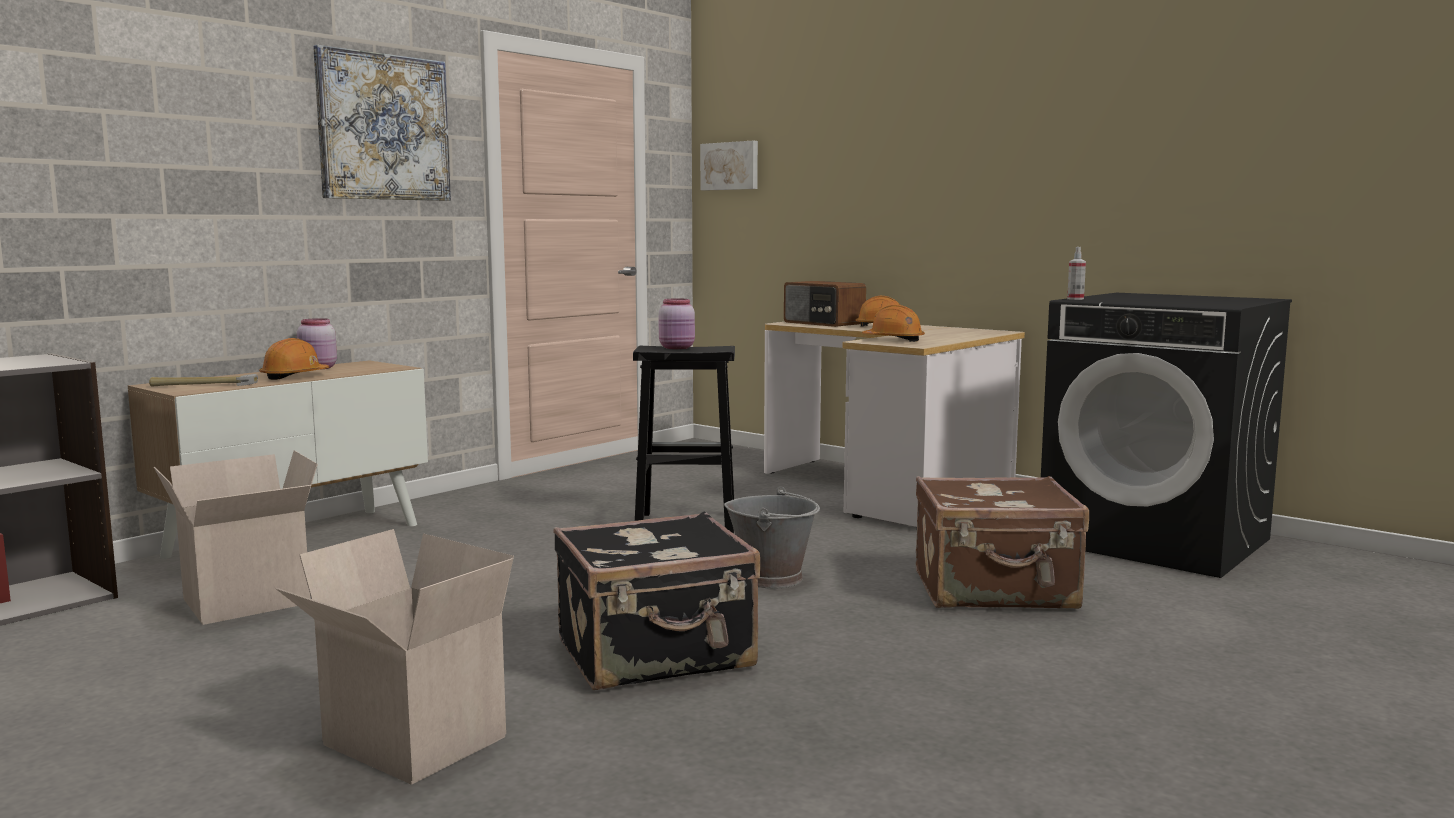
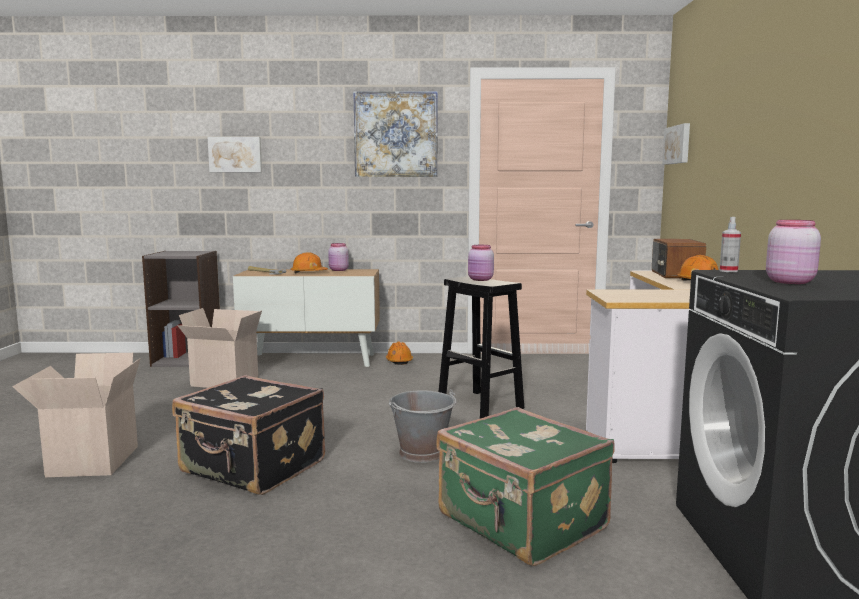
camera: 50 degrees right, 0 degrees up
orange hard hat [862,305,925,342] -> orange hard hat moved to [386,341,413,365]
brown suitcase [916,476,1089,609] -> green suitcase [436,407,615,566]
none -> picture [208,137,262,172]
none -> pink jar [766,220,821,284]

